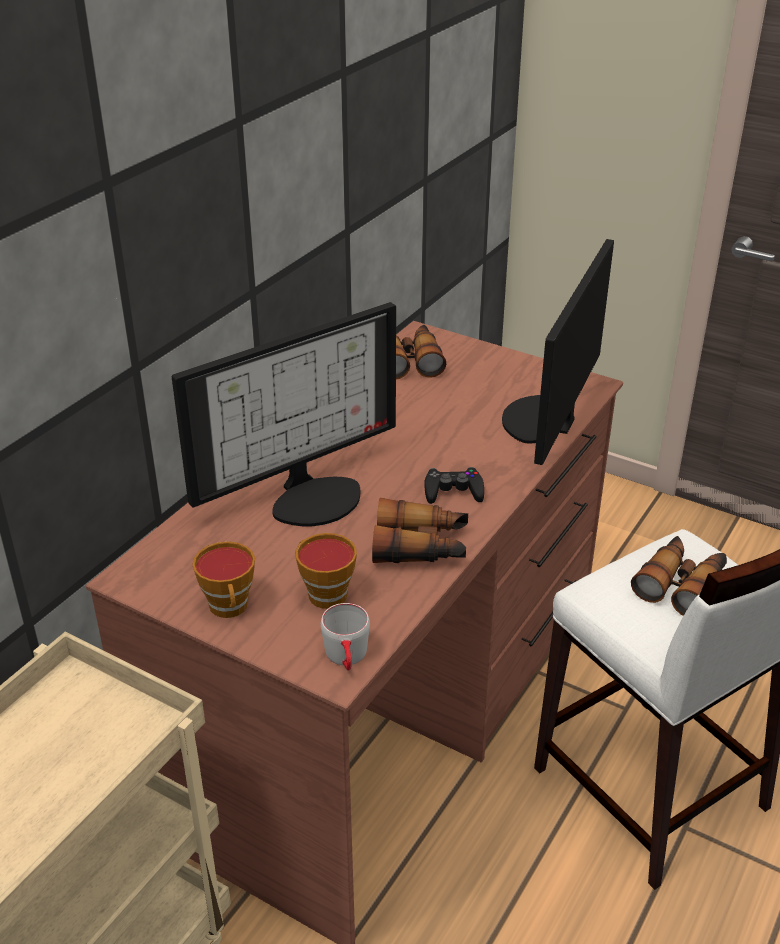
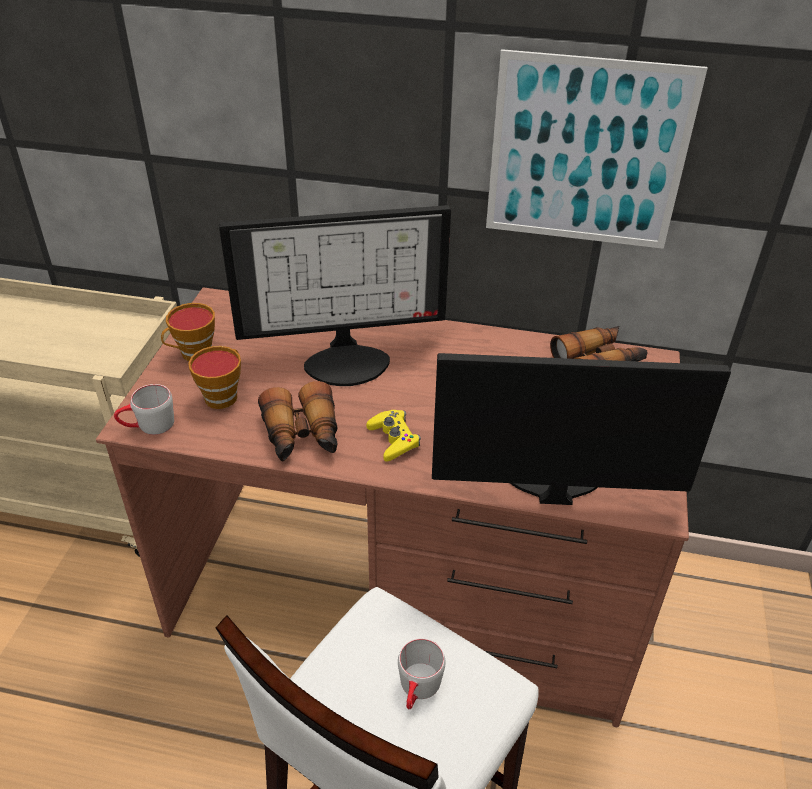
camera: 70 degrees right, 5 degrees up
monitor [172,302,396,527] -> monitor turned 45 degrees counterclockwise [219,205,451,386]
black game controller [424,467,484,504] -> yellow game controller [366,410,421,462]
binoculars [631,536,727,616] -> grey mug [398,638,446,709]
none -> picture [486,49,708,249]

